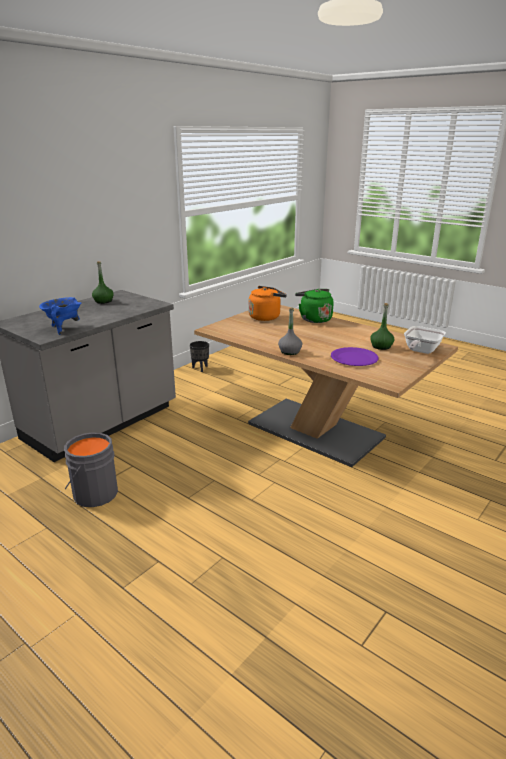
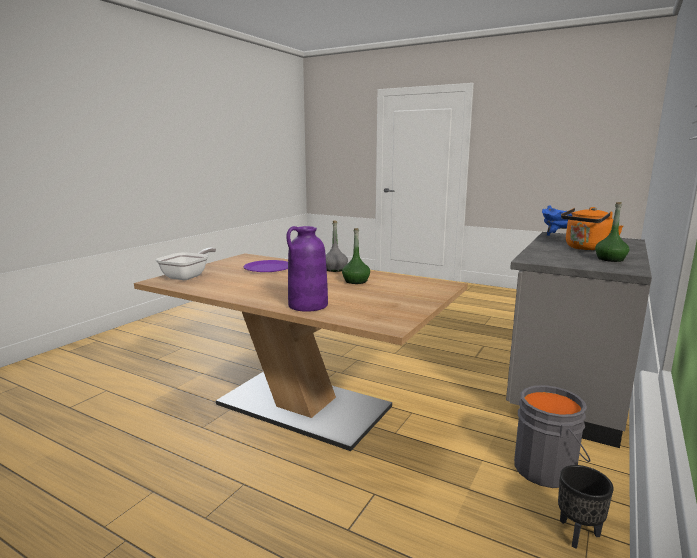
camera: 170 degrees right, 10 degrees down
grey bucket [64,432,118,507] -> grey bucket moved to [514,385,591,488]
orange kettle [249,286,287,321] -> orange kettle moved to [561,207,623,251]
green kettle [295,289,334,323] -> purple vase [286,226,328,312]
green bottle [370,303,394,350] -> green bottle moved to [342,228,370,284]

